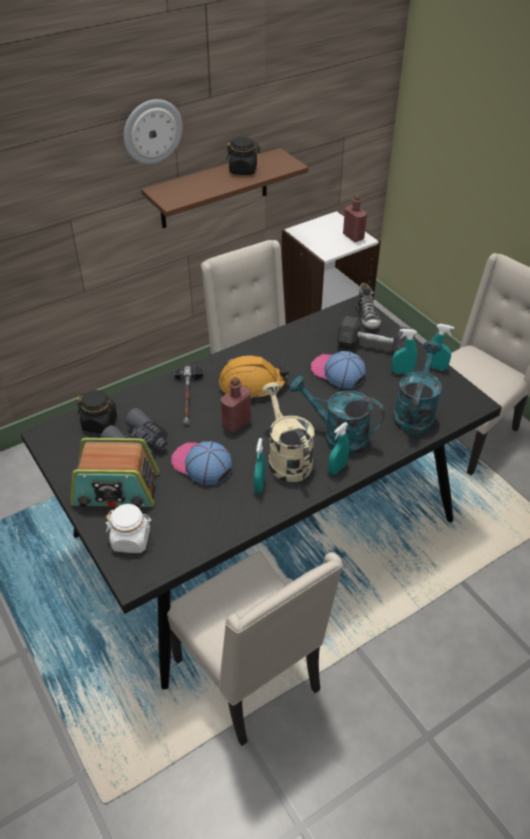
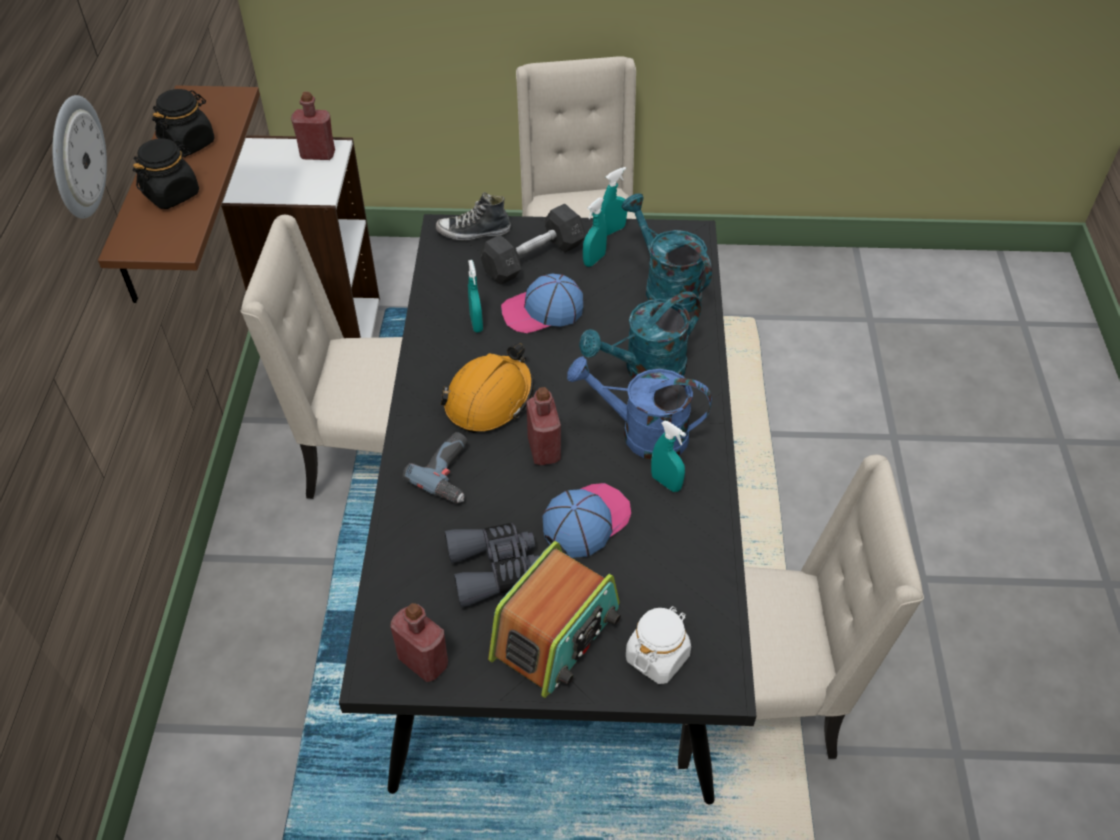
camera: 55 degrees left, 5 degrees up
black jar [77,390,117,434] -> black jar moved to [133,139,199,209]
cap [171,441,232,485] -> cap turned 150 degrees clockwise [542,483,631,558]
hammer [174,365,204,425] -> power drill [403,432,468,504]
beige watering can [262,382,314,482] -> blue watering can [567,356,712,460]
turquoise spray bottle [328,422,349,475] -> turquoise spray bottle moved to [468,260,483,332]
shoe [356,283,381,329] -> shoe turned 150 degrees clockwise [436,192,511,240]
none -> red bottle [391,603,448,682]

